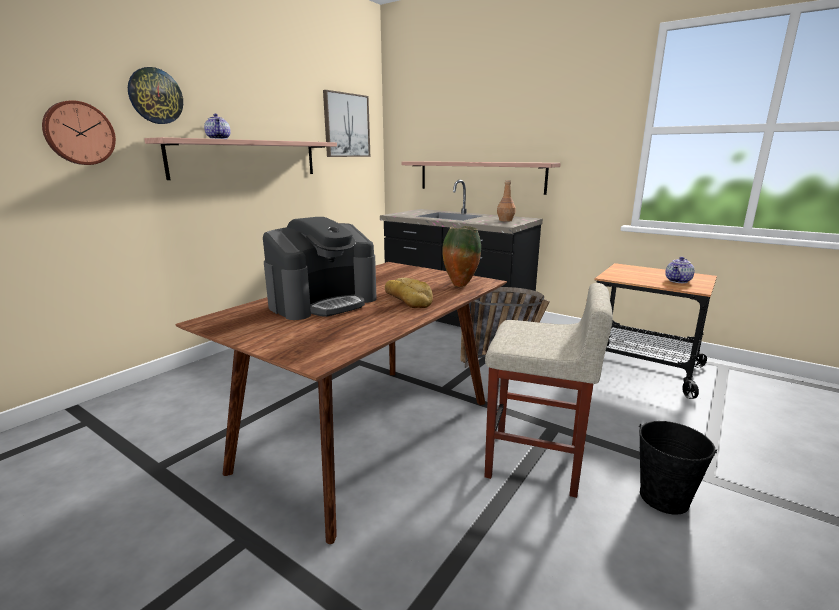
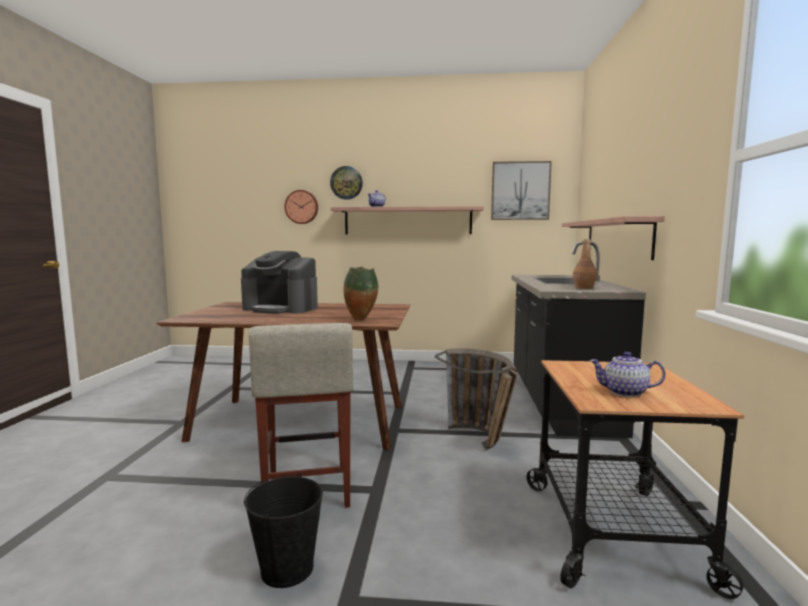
camera: 60 degrees right, 10 degrees down
bread [385,278,433,308] -> none

